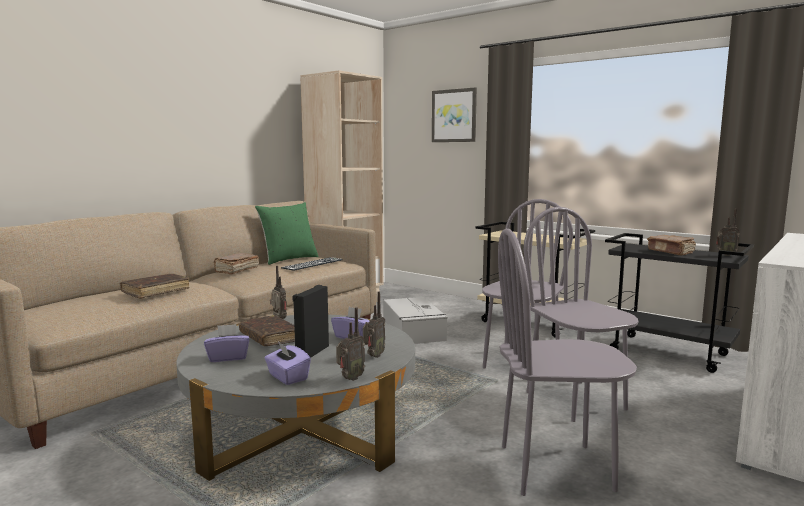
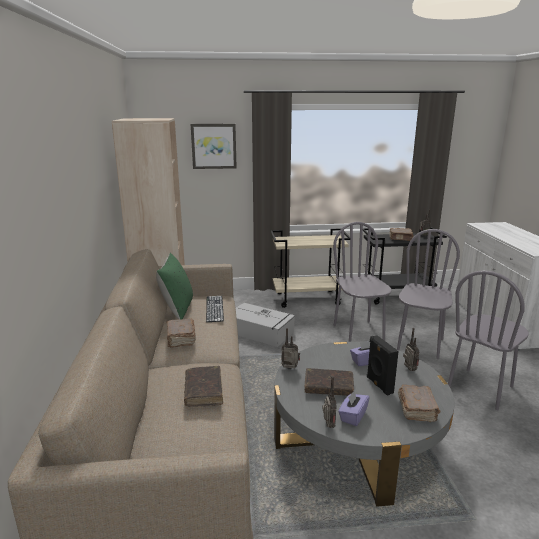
camera: 45 degrees left, 10 degrees up
purple tissue box [264,342,311,385] -> brown book [398,385,440,422]
radio [336,307,365,381] -> radio moved to [322,376,337,428]
grey chair [524,207,639,422] -> grey chair turned 90 degrees clockwise [397,229,460,359]

